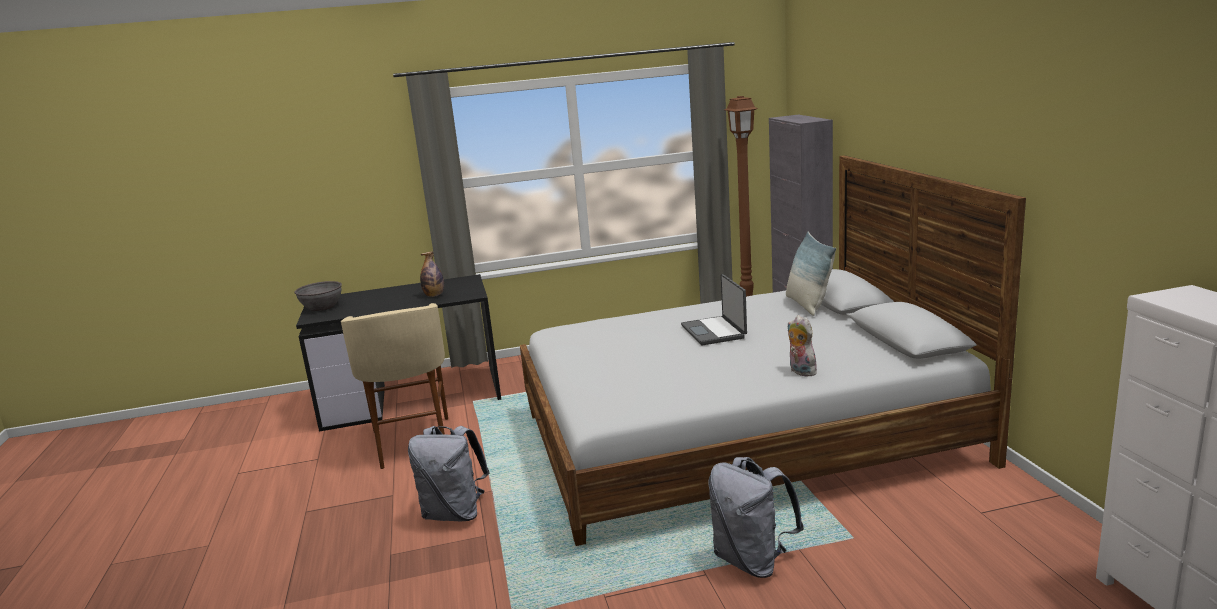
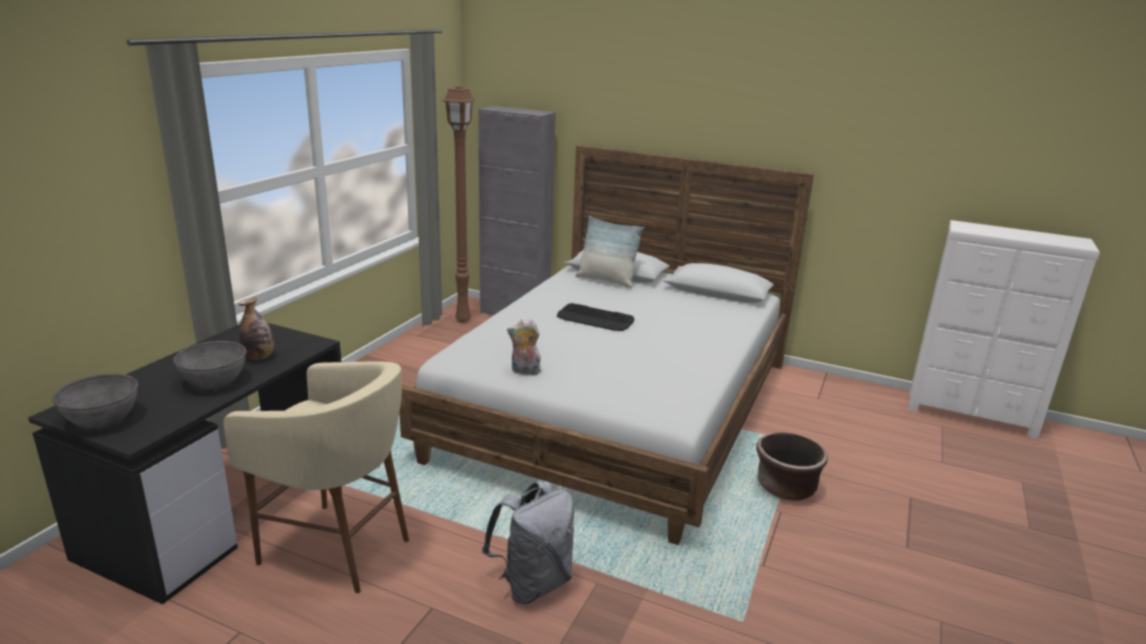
camera: 55 degrees left, 5 degrees up
laptop [681,274,747,345] -> keyboard [557,303,635,331]
grey backpack [709,457,804,578] -> brown planter [756,432,828,501]
plush toy [788,315,817,376] -> plush toy moved to [507,319,542,375]
none -> grey bowl [173,341,246,389]

